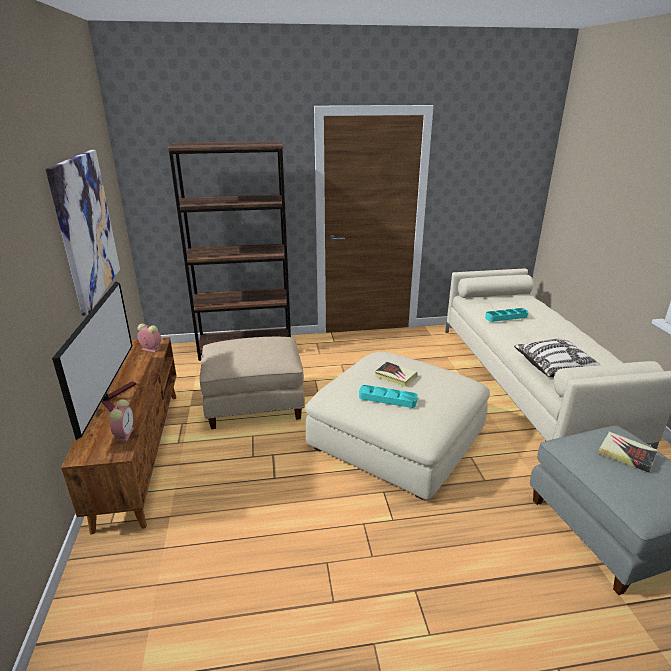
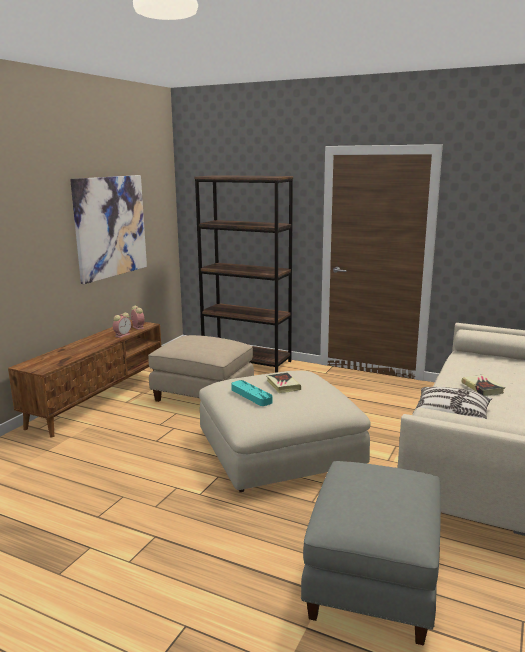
camera: 35 degrees right, 10 degrees down
television [52,281,136,440] -> none
alarm clock [110,399,134,442] -> alarm clock moved to [113,313,131,338]
turquoise tray [485,308,528,322] -> none
book [598,432,658,473] -> book moved to [461,375,505,396]

